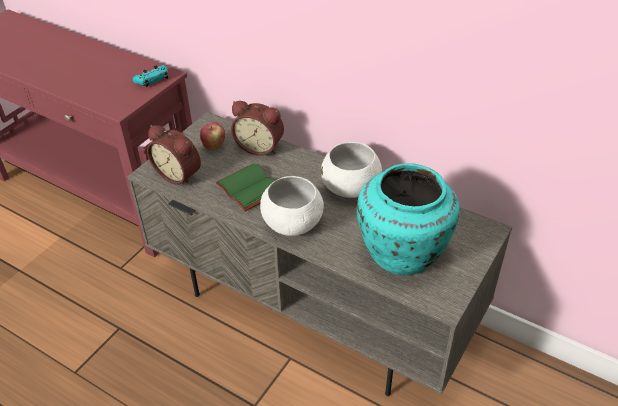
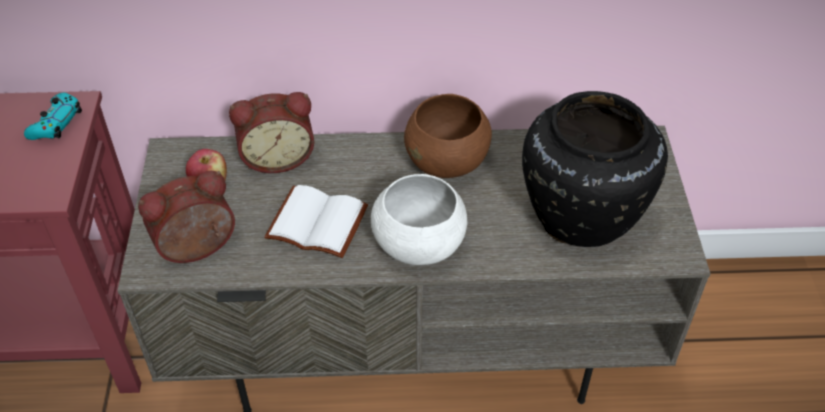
camera: 35 degrees left, 5 degrees up
alarm clock [147,125,201,185] -> alarm clock turned 150 degrees clockwise [138,171,235,263]
green book [215,164,275,211] -> white book [264,185,368,258]
white bowl [321,142,382,198] -> brown bowl [404,94,492,178]
turquoise vase [357,163,460,276] -> black vase [522,91,668,247]

